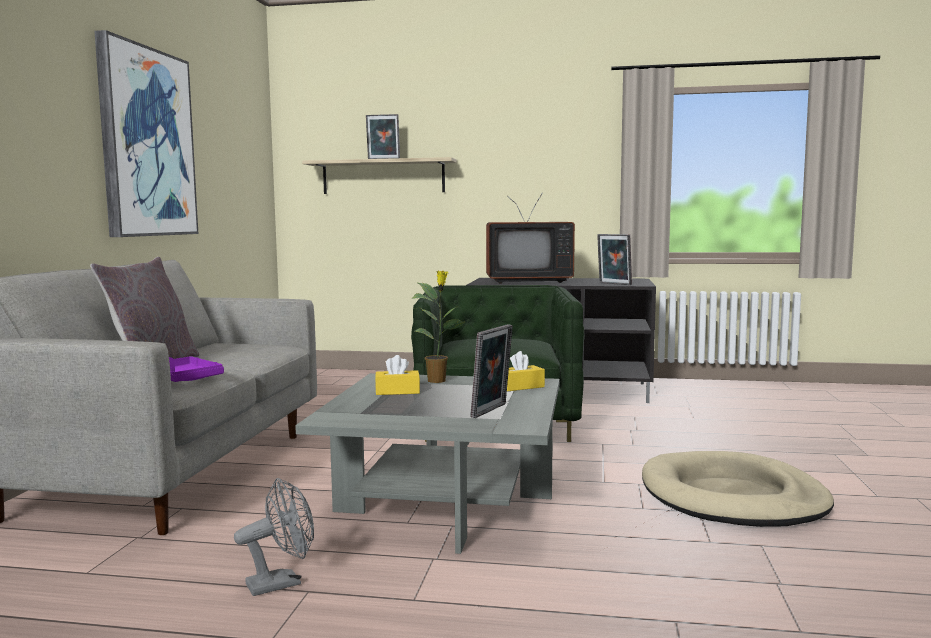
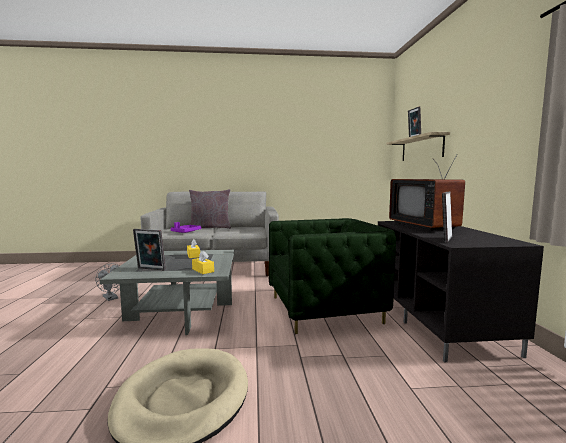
camera: 75 degrees right, 0 degrees up
picture [94,30,198,237] -> none
potted plant [411,270,464,383] -> none

